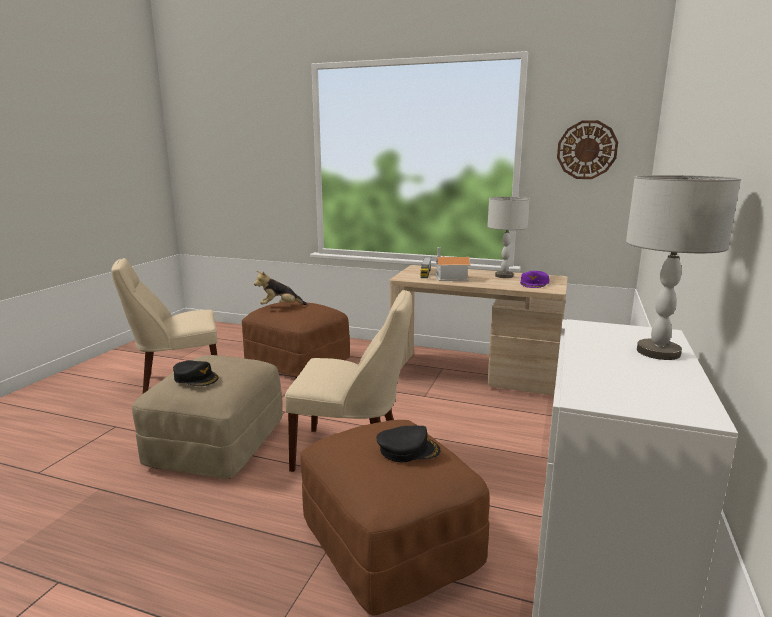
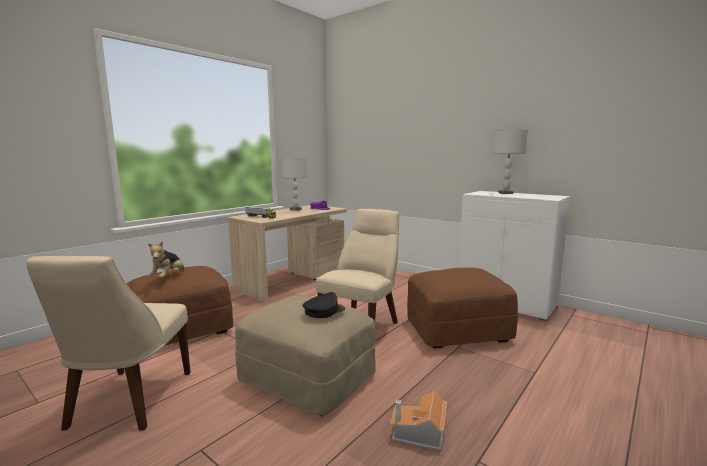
camera: 70 degrees left, 5 degrees down
black cap [376,425,441,463] -> none
toy house [434,247,471,281] -> toy house moved to [390,392,447,451]
wall clock [557,120,618,179] -> none

